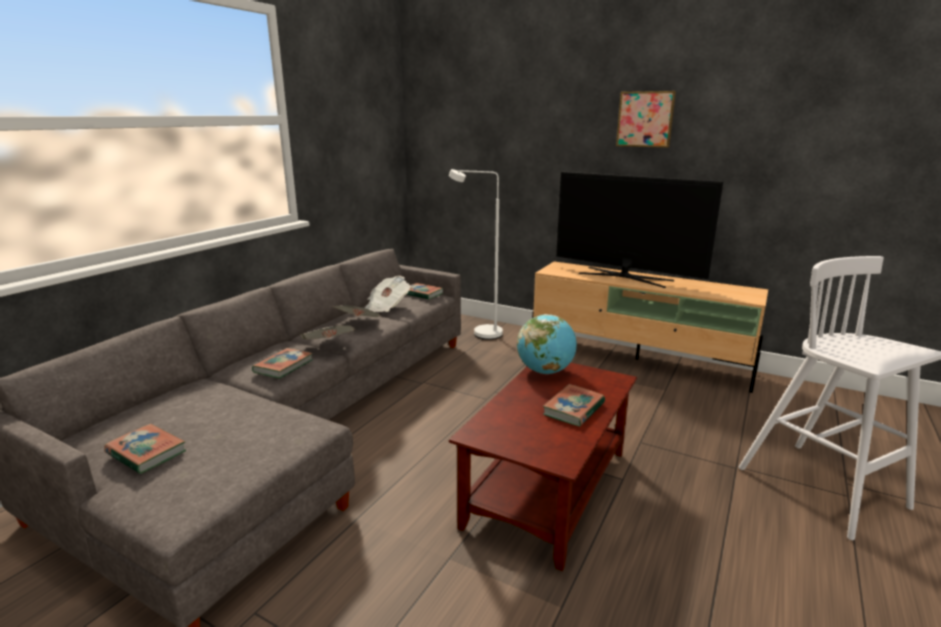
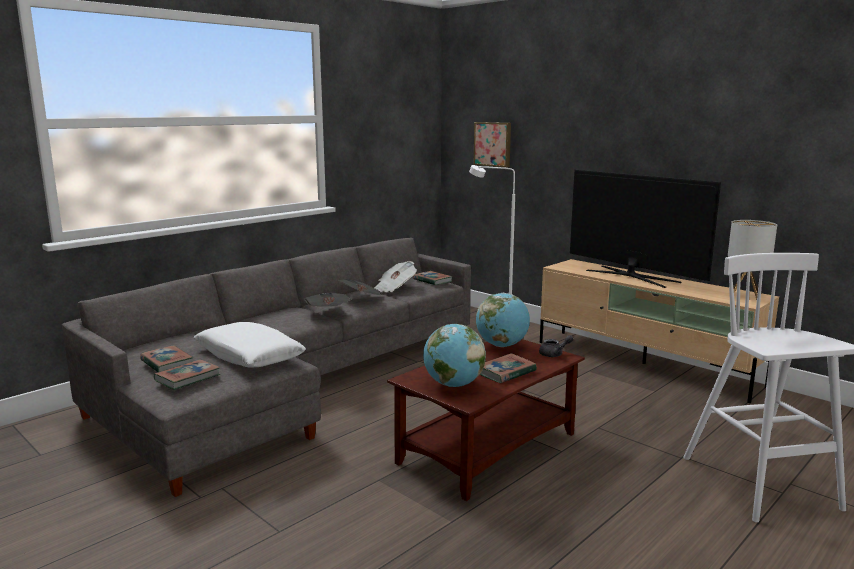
camera: 15 degrees right, 5 degrees down
book [252,348,313,379] -> book moved to [154,359,220,390]
picture [616,91,676,148] -> picture moved to [474,122,511,167]
none -> white pillow [193,322,306,368]
none -> globe [423,324,486,387]
none -> grey teapot [539,335,574,357]
none -> table lamp [728,220,777,300]

